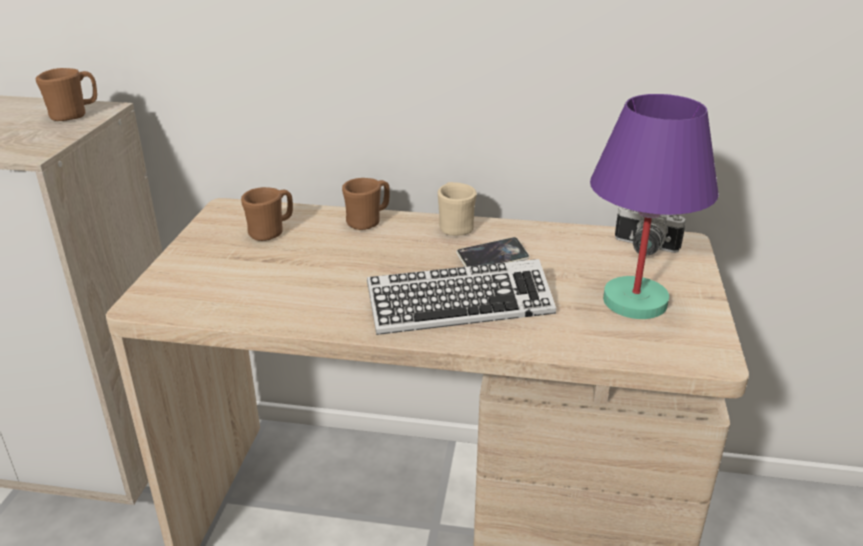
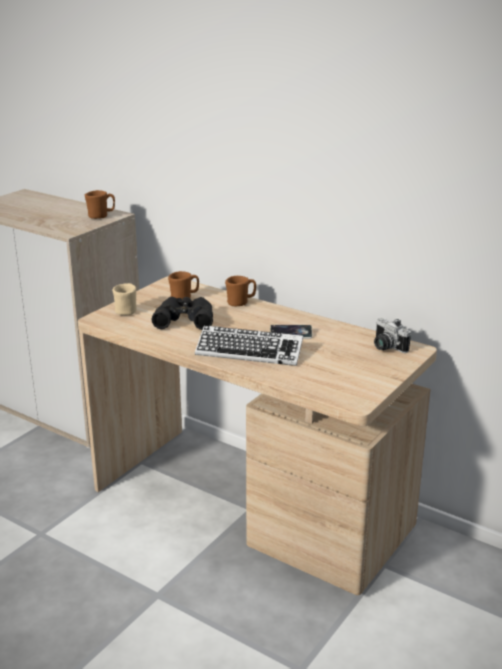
camera: 25 degrees right, 5 degrees down
beige mug [438,182,477,236] -> beige mug moved to [112,283,136,315]
purple table lamp [590,94,719,319] -> none
none -> black binoculars [152,296,213,330]

